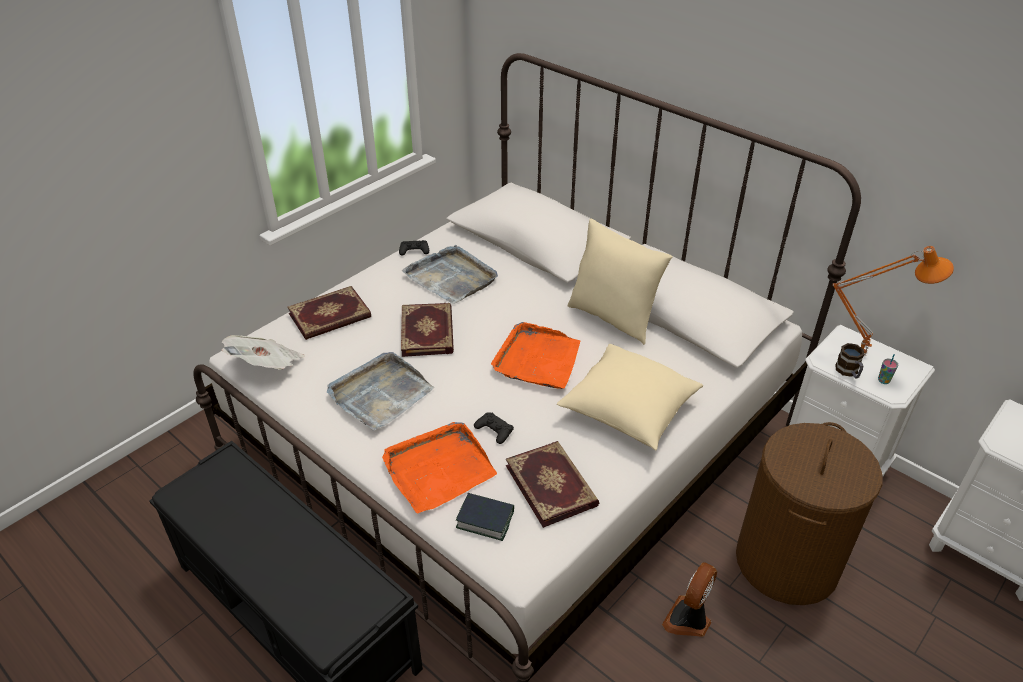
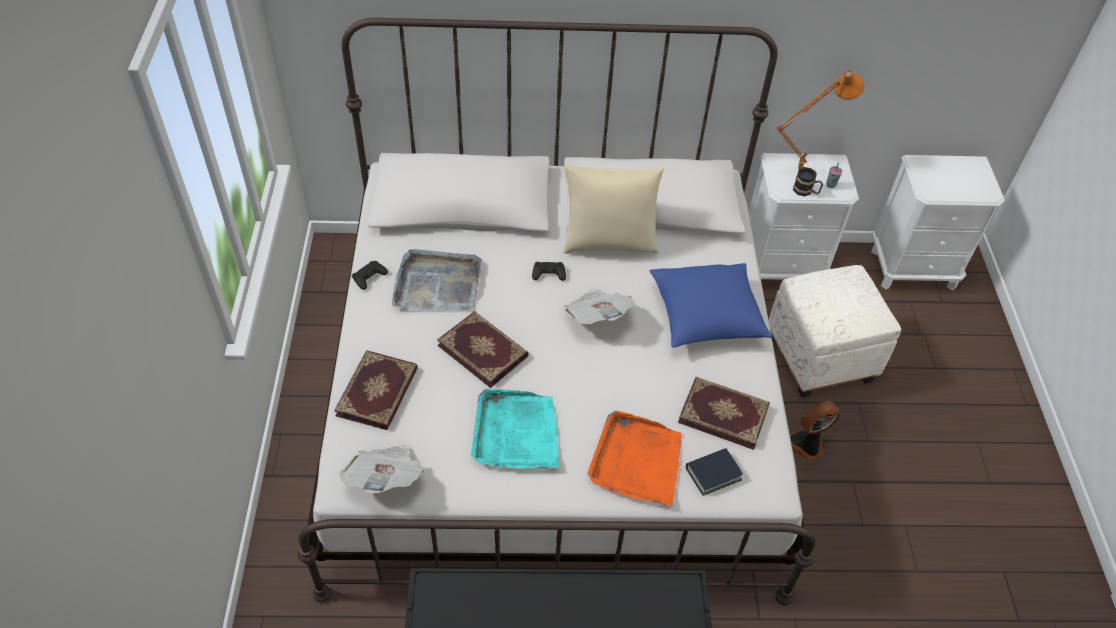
camera: 45 degrees left, 10 degrees up
grey tray [327,352,434,431] -> turquoise tray [471,389,559,468]
black game controller [474,412,514,444] -> black game controller moved to [532,262,566,281]
orange tray [491,322,580,389] -> newspaper [563,289,636,324]
beige pillow [557,344,703,451] -> blue pillow [650,263,772,348]
fan [662,562,717,637] -> fan turned 75 degrees clockwise [790,401,840,461]
brown laundry basket [736,422,883,605] -> white ottoman [769,265,901,398]

